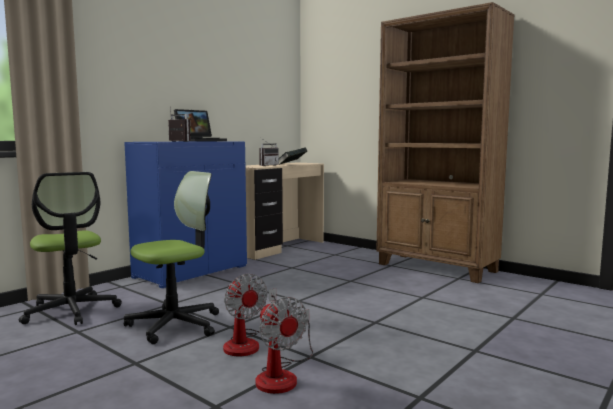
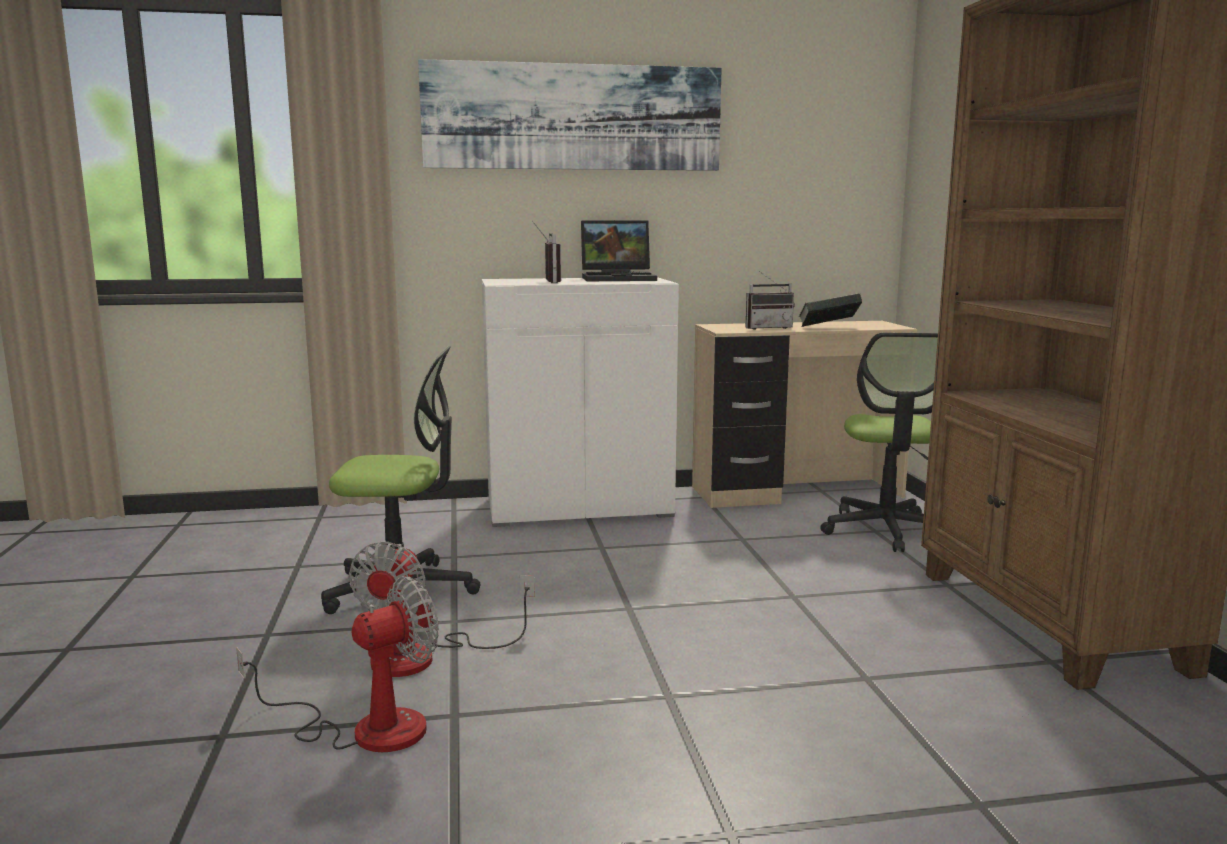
camera: 40 degrees right, 5 degrees up
office chair [19,172,122,325] -> office chair moved to [820,333,938,552]
blue cabinet [124,141,247,288] -> white cabinet [482,277,679,527]
fan [255,297,313,394] -> fan turned 135 degrees counterclockwise [236,576,439,752]
none -> picture [418,59,722,171]

